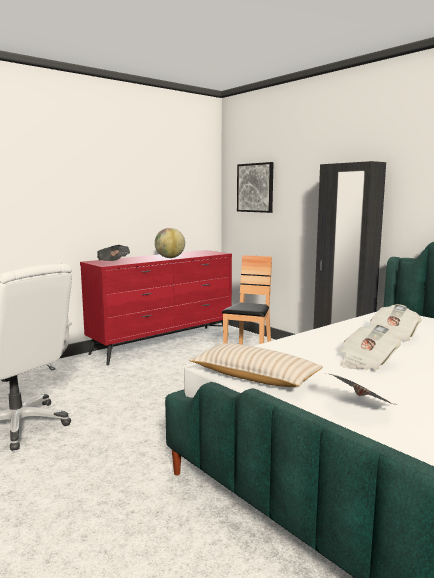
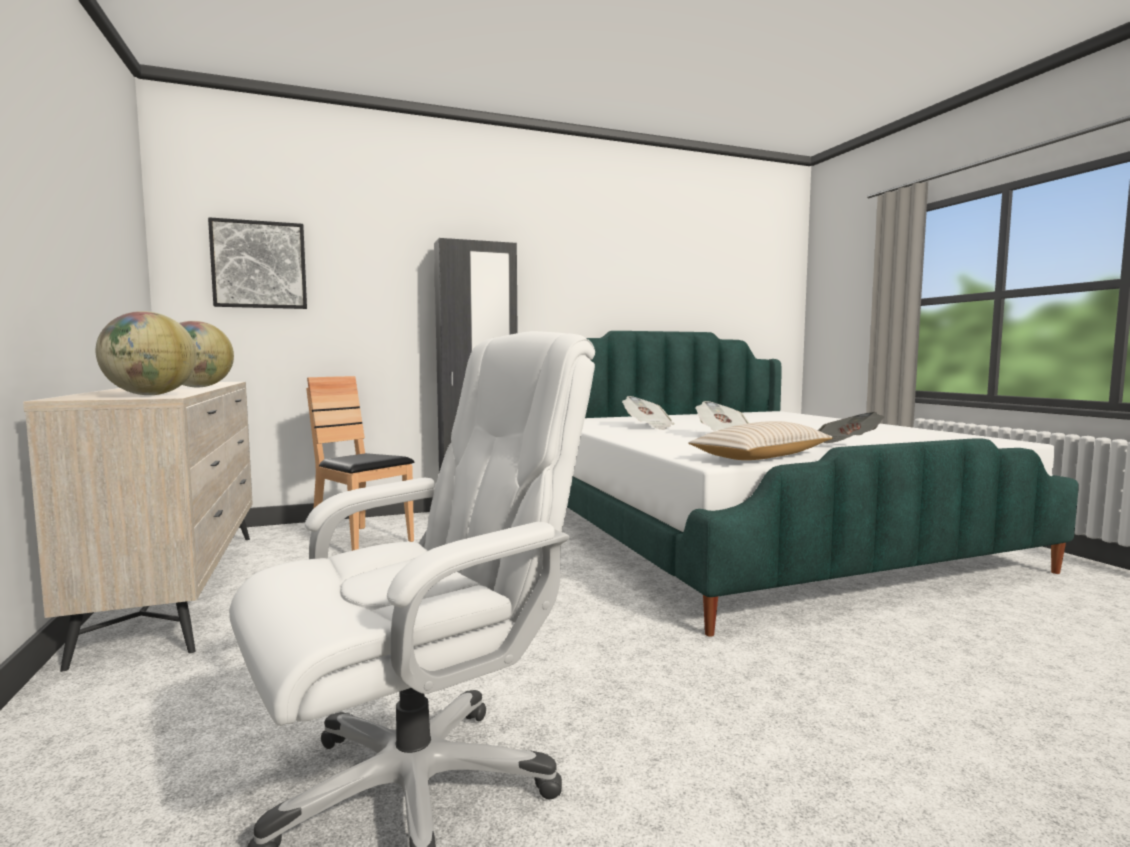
camera: 70 degrees left, 5 degrees down
red dresser [80,250,232,365] -> beige dresser [23,382,253,672]
newspaper [97,245,130,261] -> globe [96,311,197,395]

